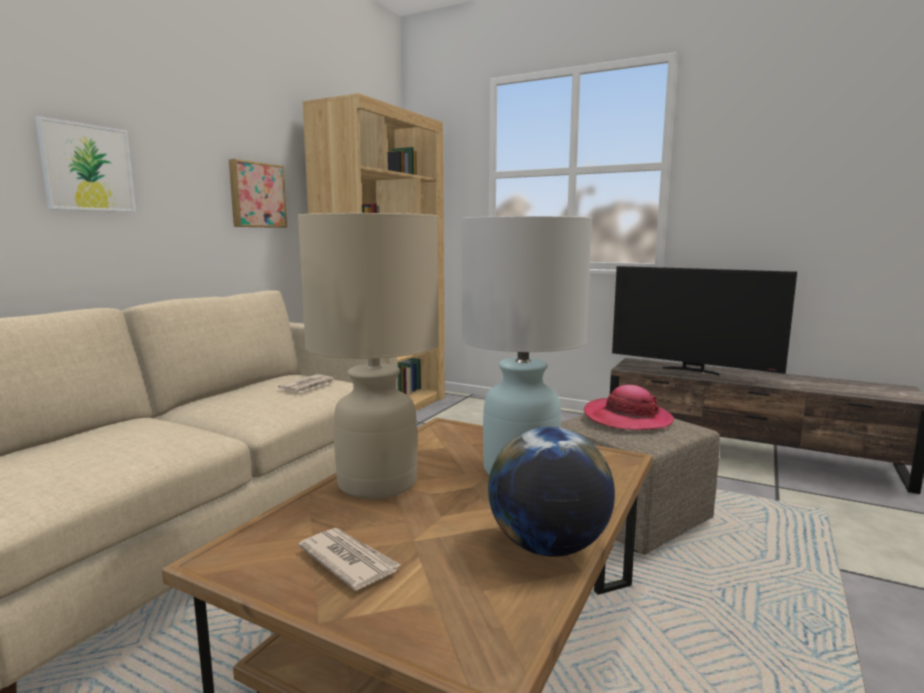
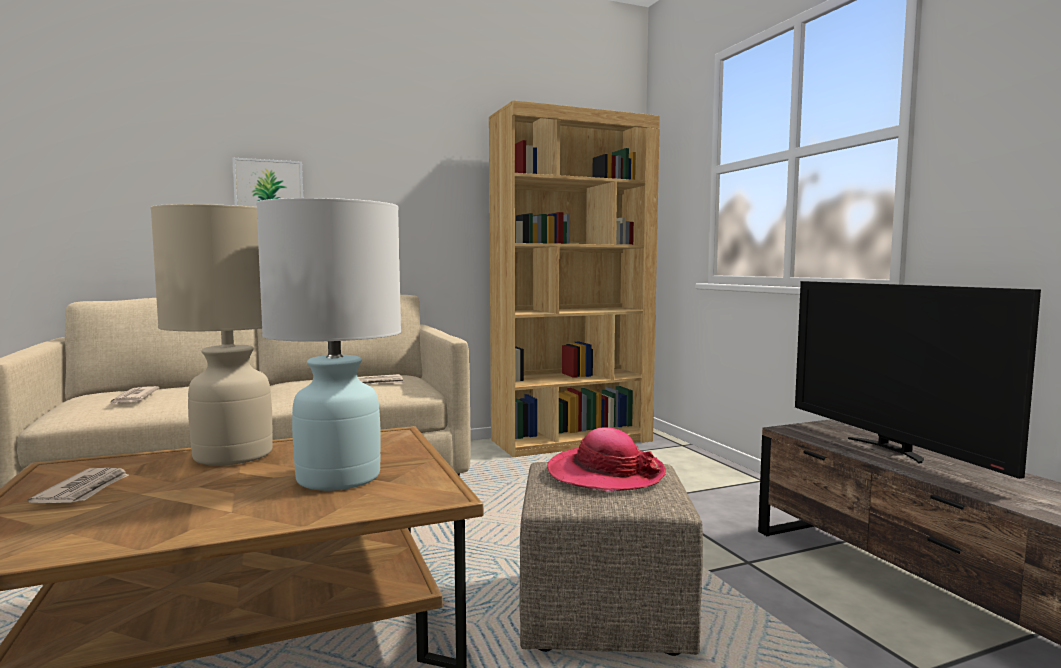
camera: 40 degrees right, 5 degrees down
picture [229,159,287,228] -> none
globe [488,427,615,557] -> none
none -> newspaper [110,386,159,405]

